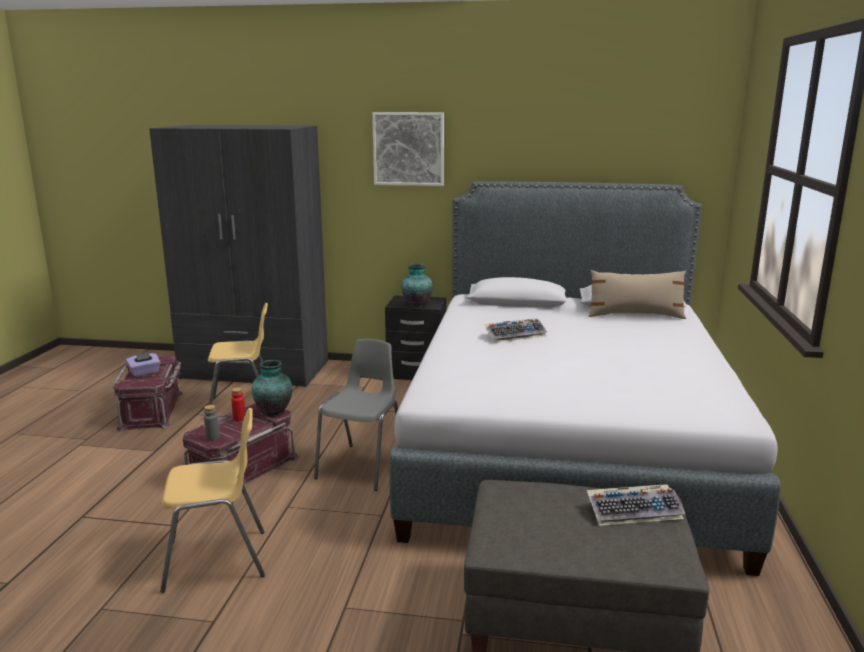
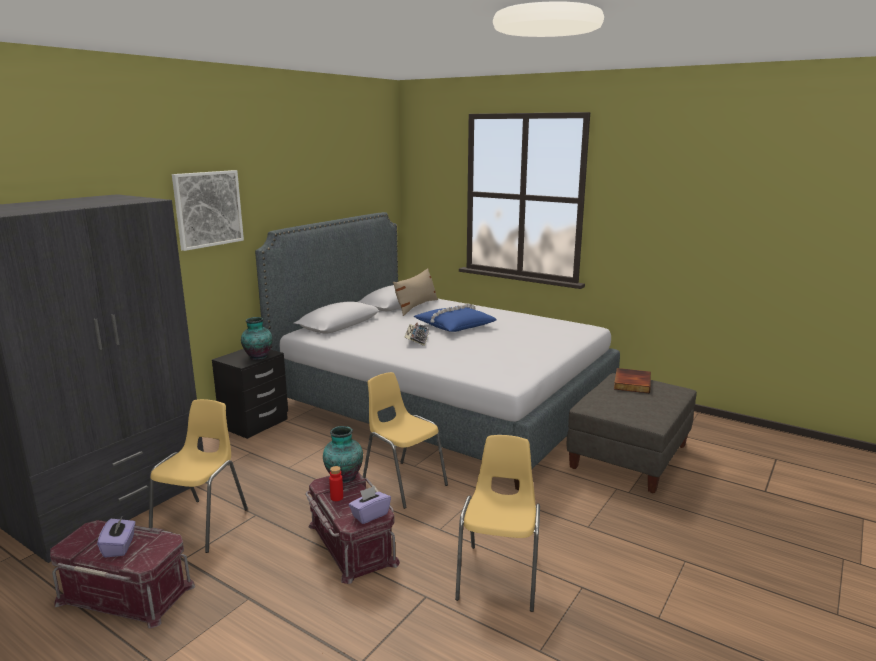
camera: 65 degrees left, 0 degrees up
grey bottle [204,405,220,441] -> purple tissue box [349,486,391,524]
grey chair [314,339,398,491] -> yellow chair [363,372,448,509]
keyboard [587,484,685,526] -> book [614,368,651,394]
none -> blue pillow [414,303,496,332]

